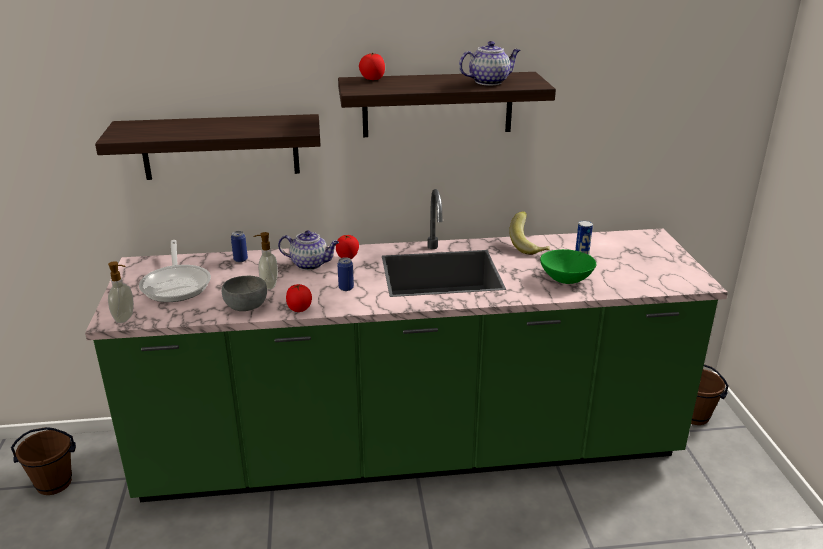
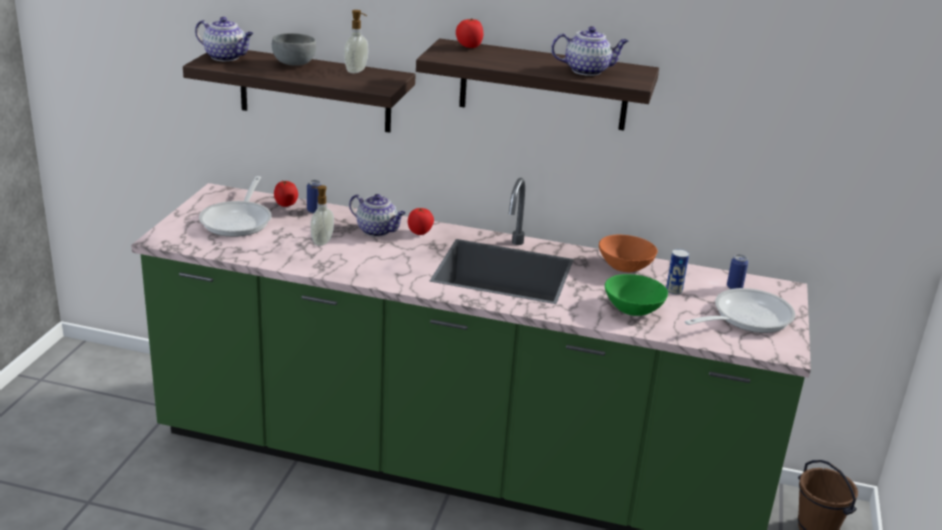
camera: 20 degrees right, 0 degrees up
brown bucket [11,427,76,495] -> none
soap dispenser [108,261,134,323] -> soap dispenser moved to [344,10,368,74]
grey bowl [222,276,267,311] -> grey bowl moved to [272,33,316,66]
tomato [286,284,312,312] -> tomato moved to [274,181,298,207]
can [337,257,354,291] -> can moved to [727,254,748,289]
banana [509,211,550,255] -> orange bowl [599,235,658,272]
none -> teapot [195,17,254,61]
none -> frying pan [685,288,795,333]

